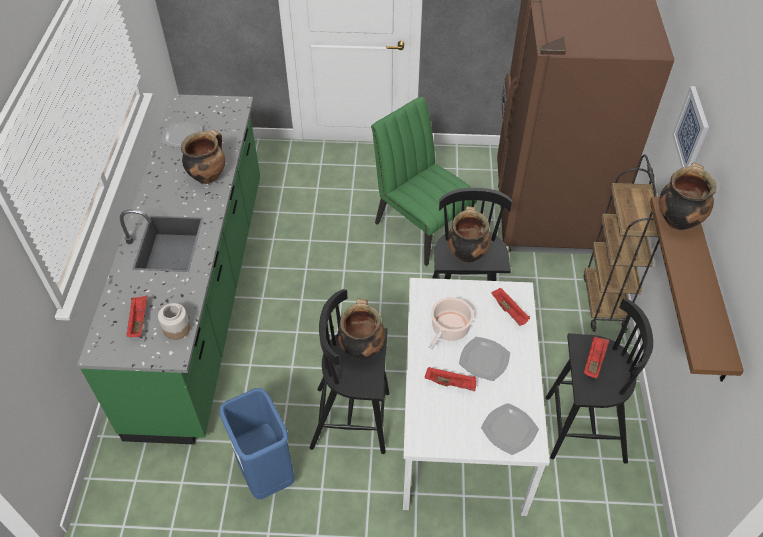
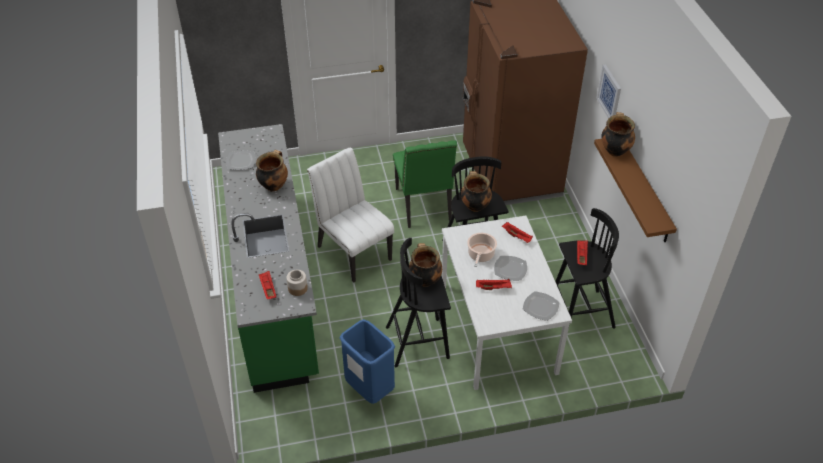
camera: 15 degrees left, 5 degrees down
green chair [371,97,477,266] -> green chair turned 135 degrees counterclockwise [393,140,457,228]
brown cart [583,154,659,333] -> none
none -> white chair [307,148,394,283]

